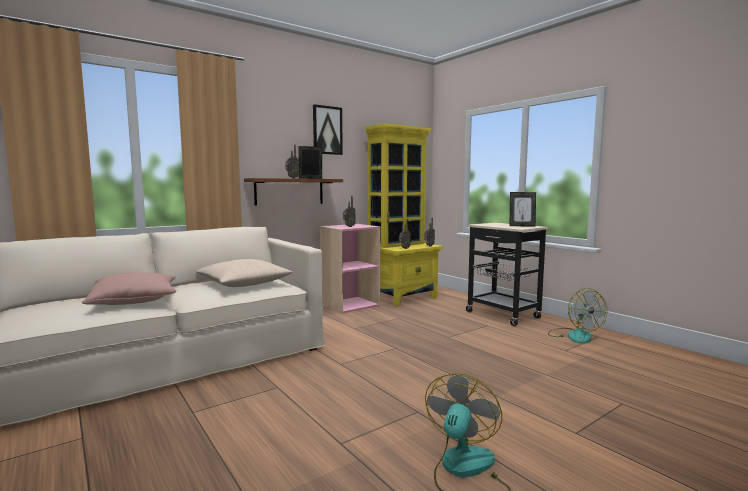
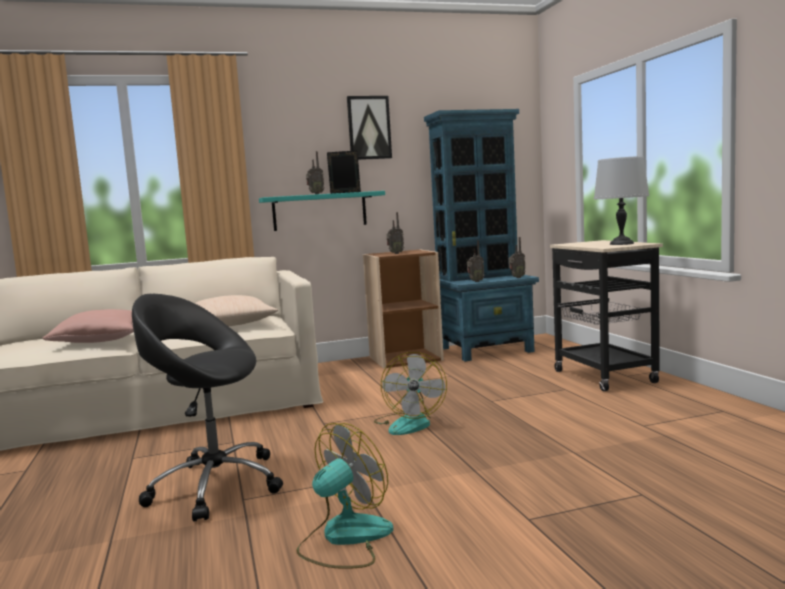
camera: 20 degrees right, 0 degrees up
brown shelf [244,178,343,206] -> turquoise shelf [259,191,385,231]
pink bookcase [320,224,381,314] -> brown bookcase [363,250,444,368]
yellow cabinet [365,123,443,306] -> blue cabinet [424,109,539,361]
picture frame [509,192,536,226] -> grey table lamp [594,156,649,245]
fan [548,288,607,344] -> fan moved to [374,352,447,435]
none -> black office chair [132,294,283,521]

